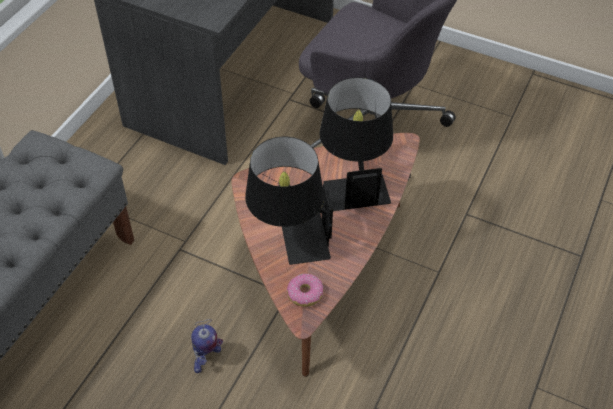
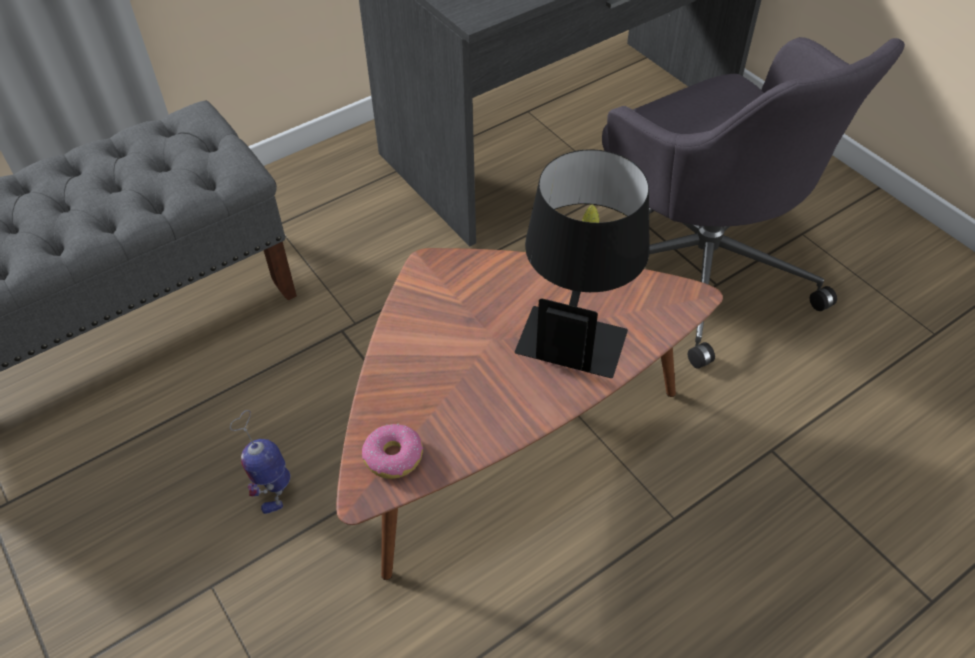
camera: 30 degrees right, 0 degrees up
toy robot [191,319,223,373] -> toy robot turned 120 degrees clockwise [230,410,290,514]
black table lamp [245,137,333,265] -> none

